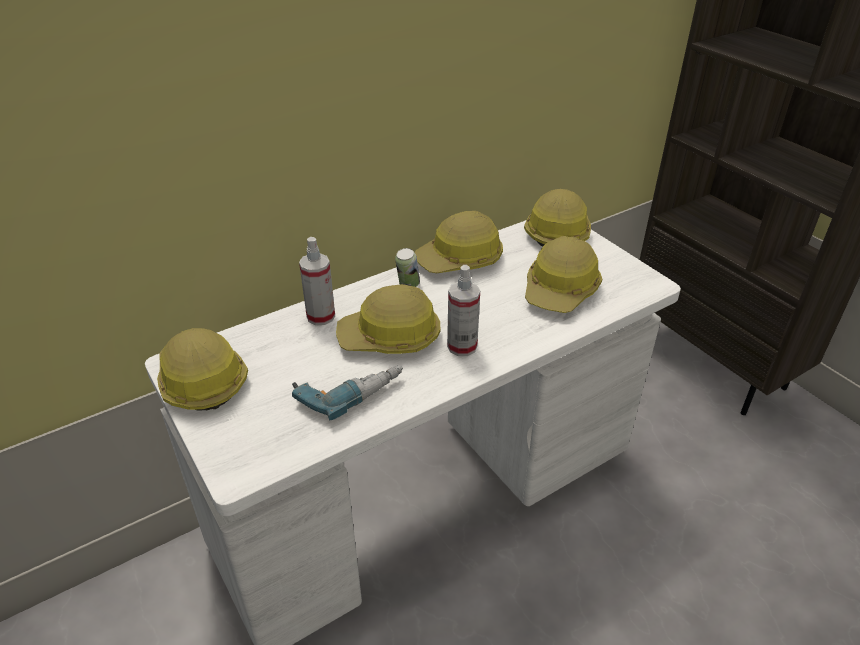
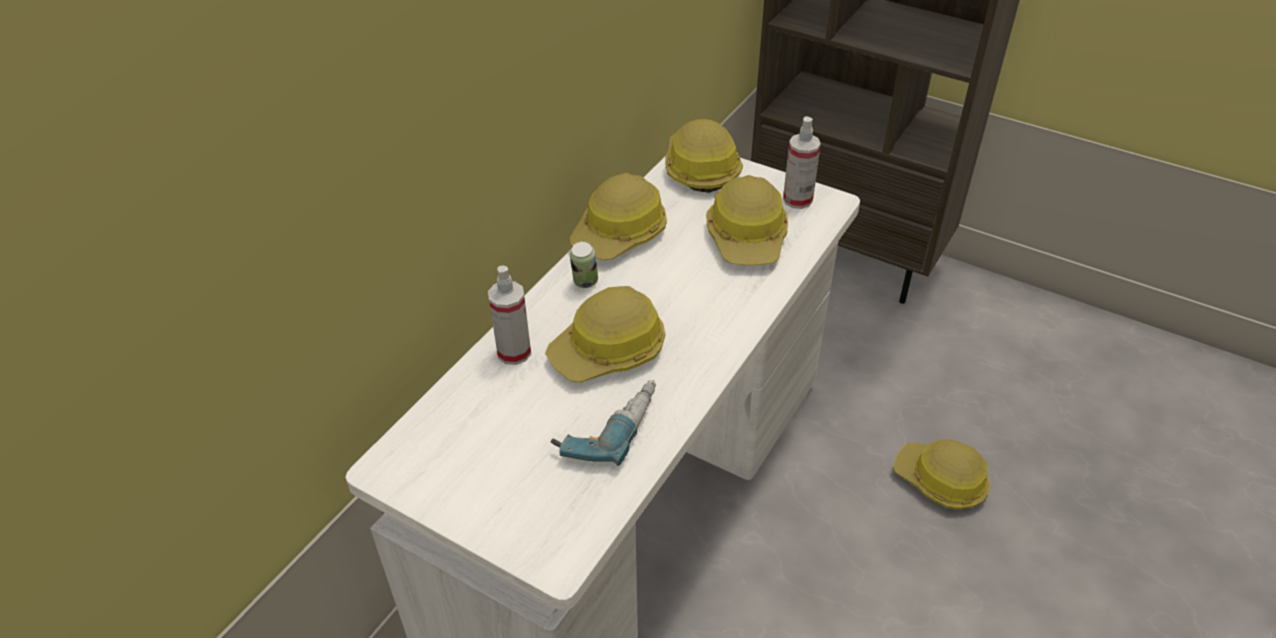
camera: 25 degrees left, 5 degrees up
hard hat [157,328,248,411] -> hard hat moved to [893,439,990,509]
spray bottle [447,265,480,356] -> spray bottle moved to [783,116,821,209]

